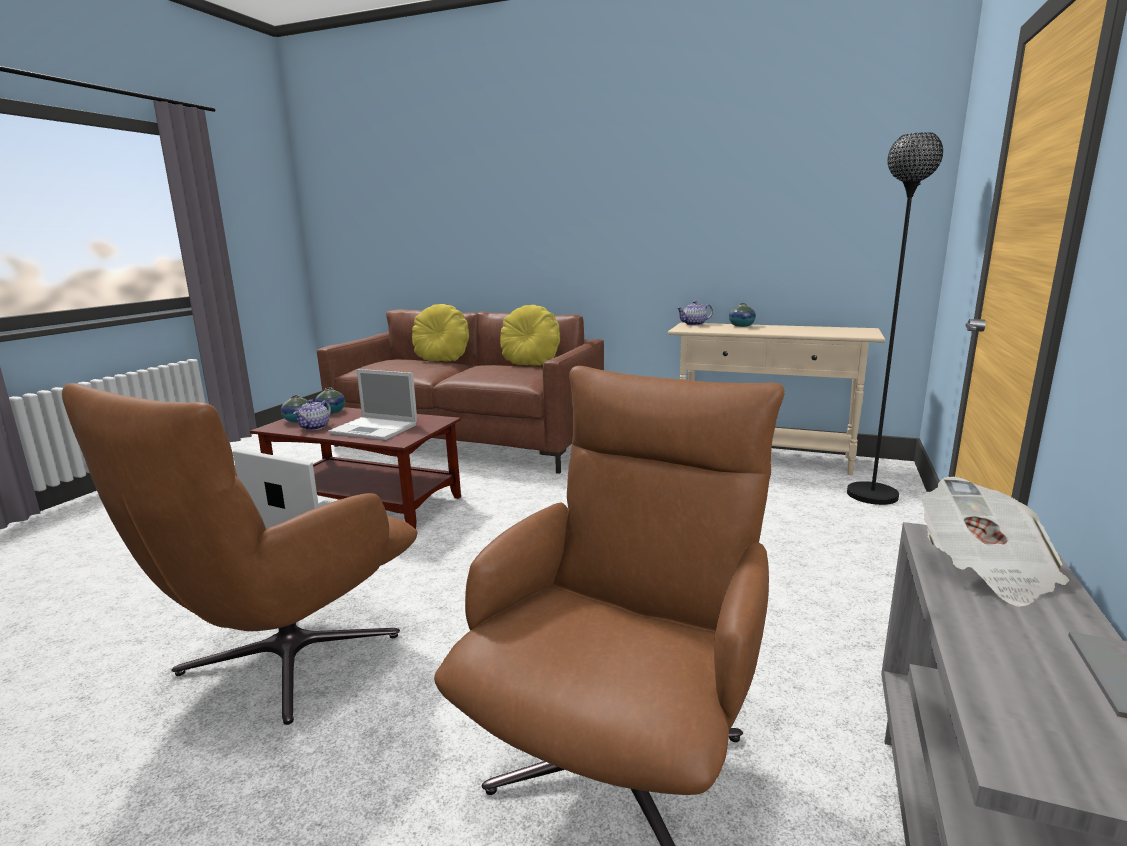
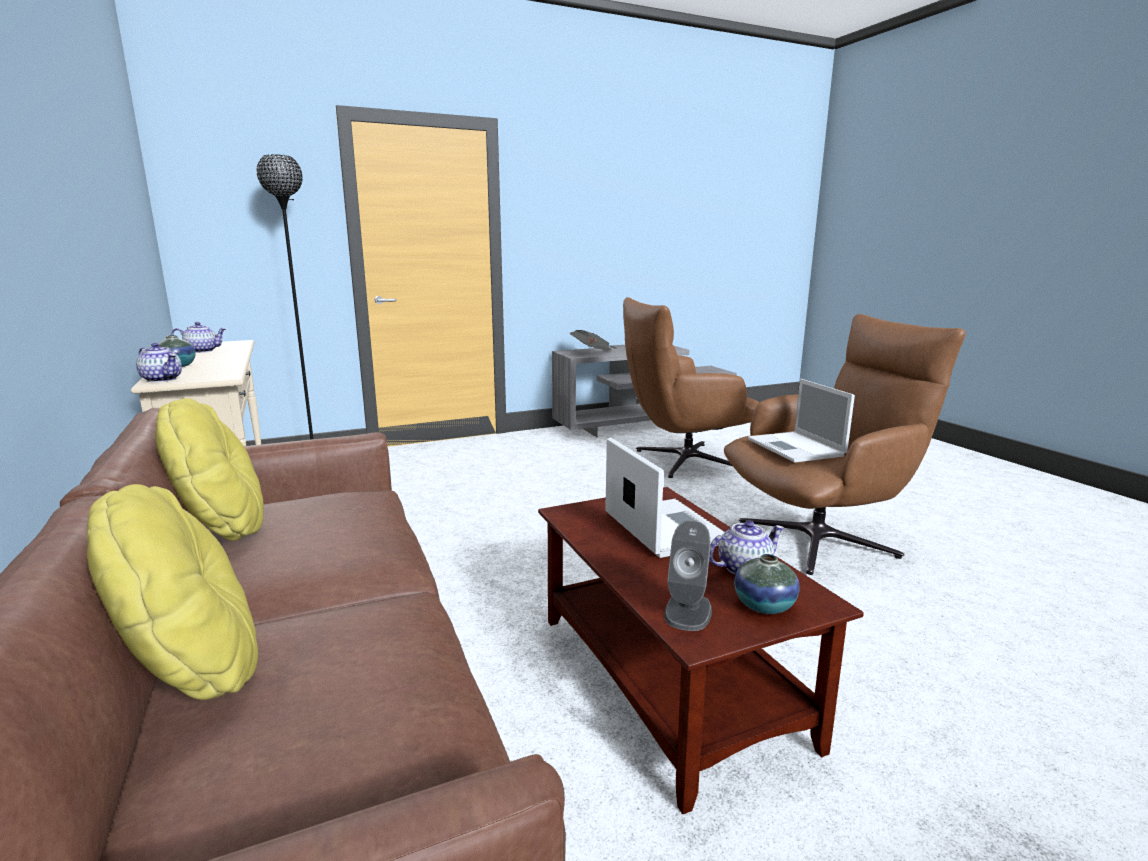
camera: 135 degrees left, 0 degrees up
vase [315,388,345,414] -> grey speaker [664,520,712,631]
none -> teapot [171,322,226,353]

